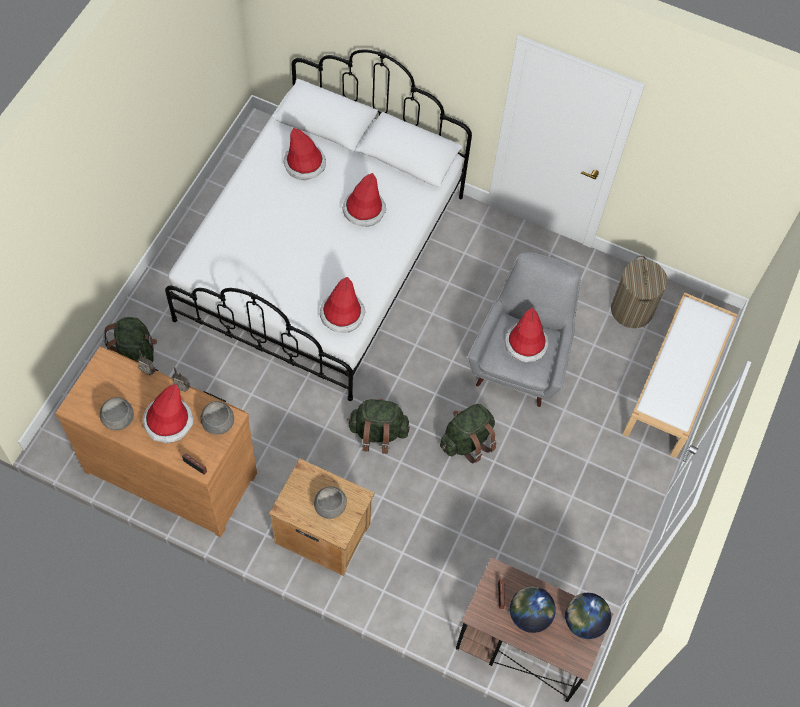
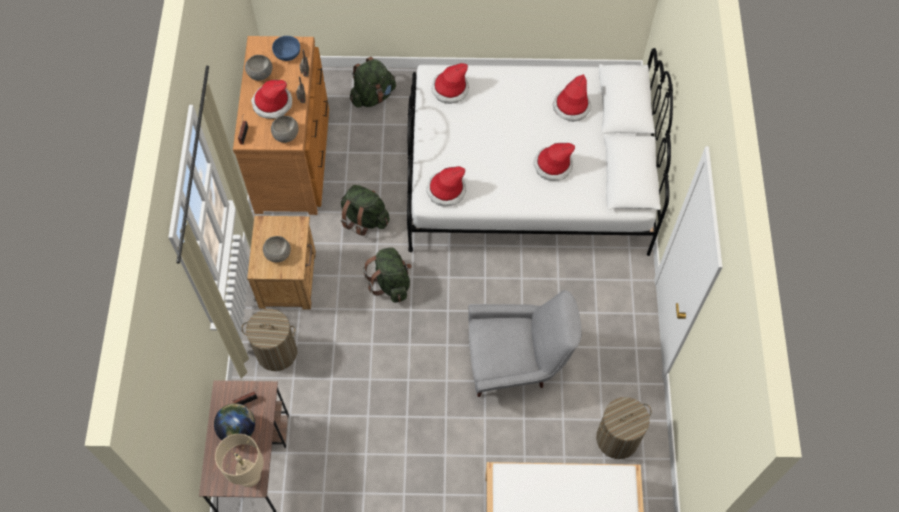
camera: 70 degrees right, 0 degrees up
green backpack [440,404,497,463] -> green backpack moved to [341,185,390,236]
hat [505,308,549,362] -> hat moved to [432,63,469,104]
globe [565,593,611,639] -> beige table lamp [215,434,264,487]
none -> laundry basket [242,309,297,371]
none -> blue bowl [272,36,300,61]

